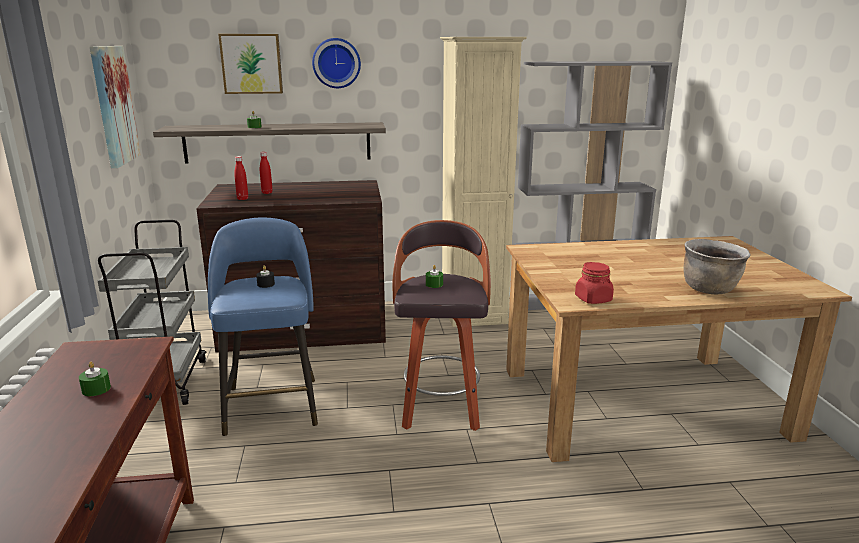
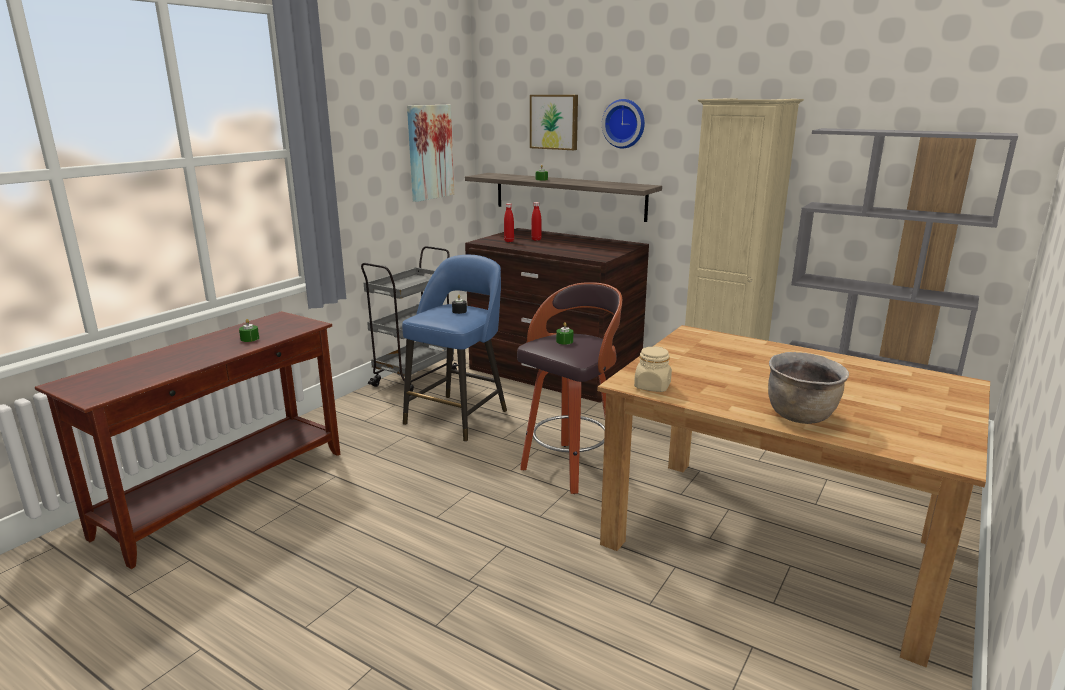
camera: 40 degrees right, 0 degrees up
red jar [575,262,614,304] -> beige jar [634,346,672,392]

